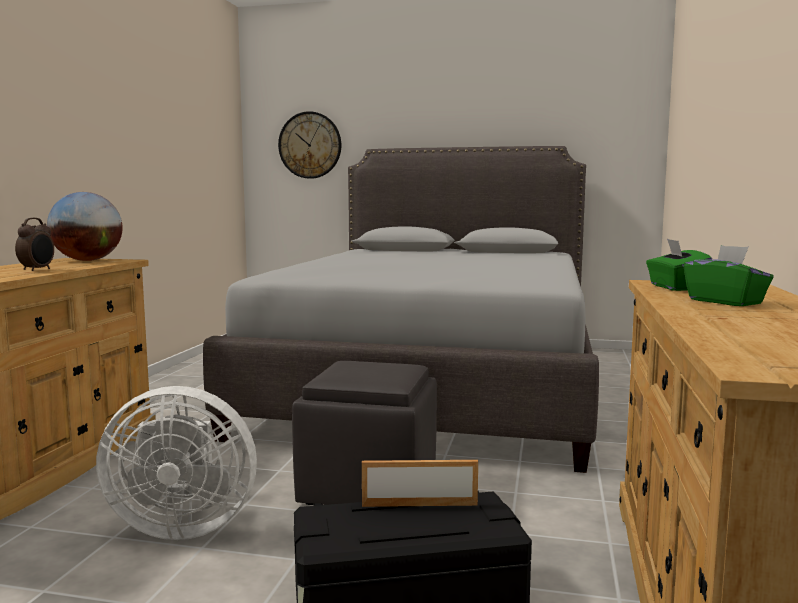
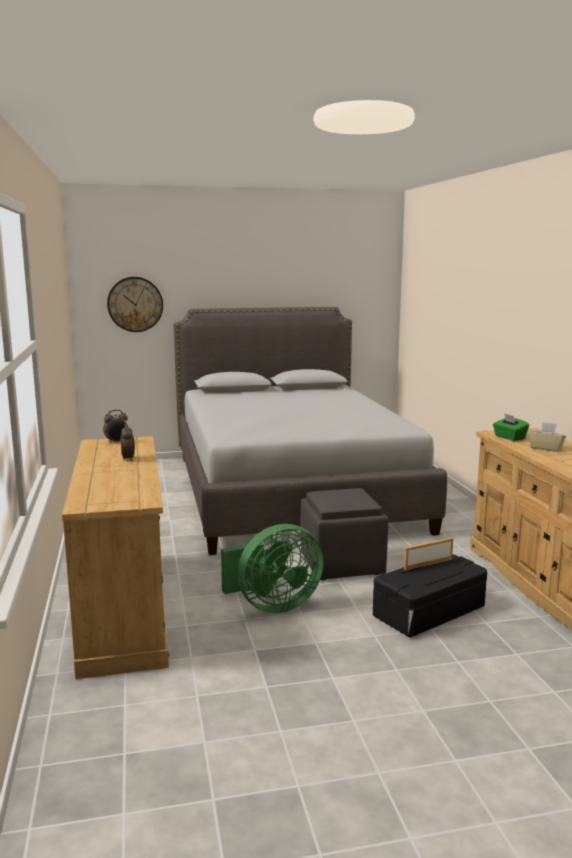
camera: 25 degrees left, 5 degrees up
globe [47,192,123,261] -> alarm clock [103,410,128,444]
white fan [96,386,257,540] -> green fan [221,524,324,613]
green tissue box [683,245,774,306] -> beige tissue box [528,422,566,452]

